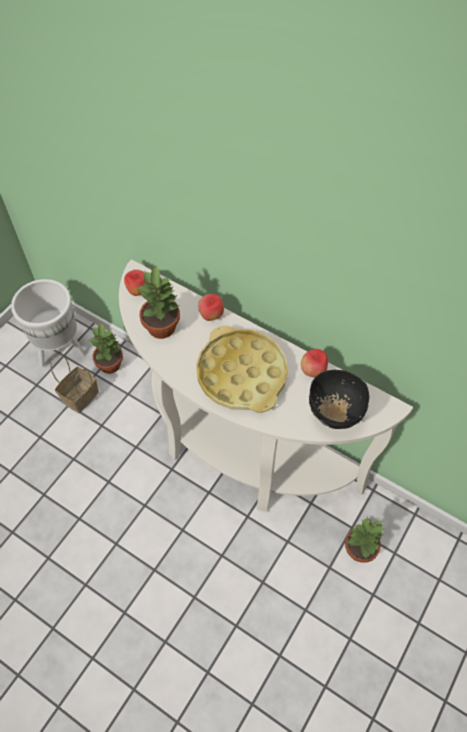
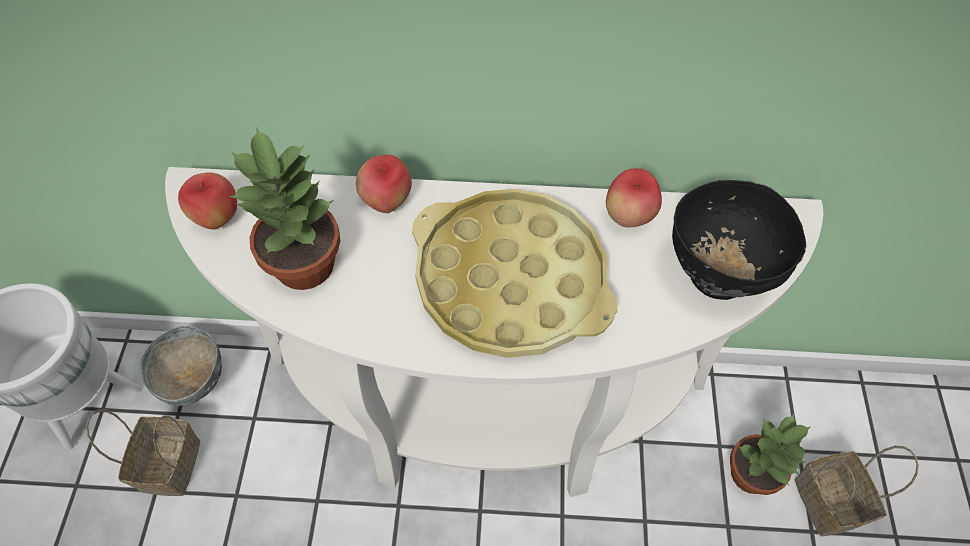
camera: 30 degrees left, 0 degrees up
potted plant [88,323,123,374] -> grey bowl [140,326,222,406]
none -> basket [795,446,919,536]

